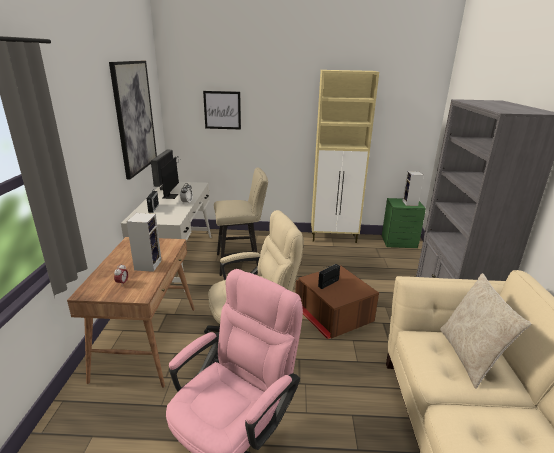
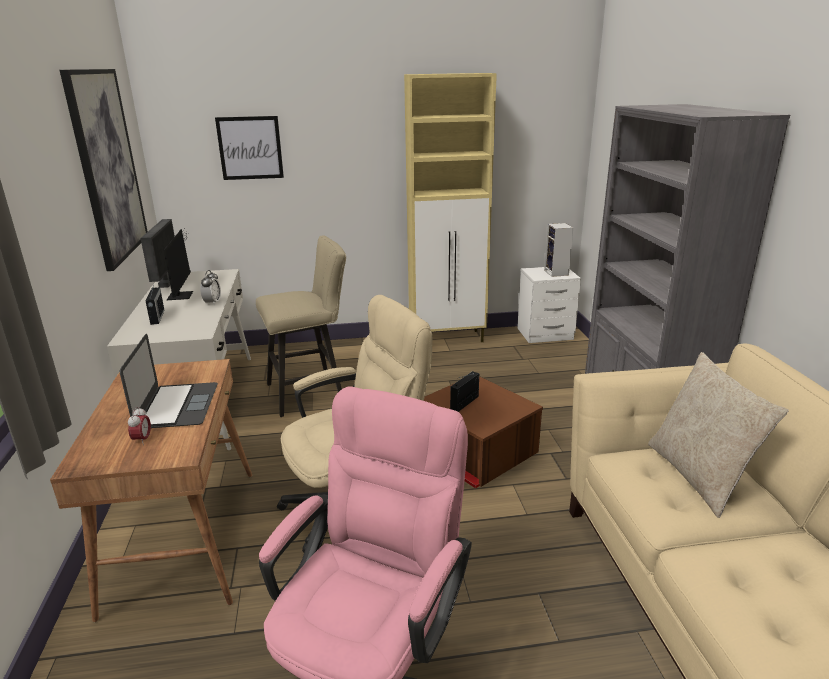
camera: 10 degrees left, 0 degrees up
speaker [127,213,162,272] -> laptop [120,334,218,428]
green nightstand [382,198,426,248] -> white nightstand [517,267,581,343]

